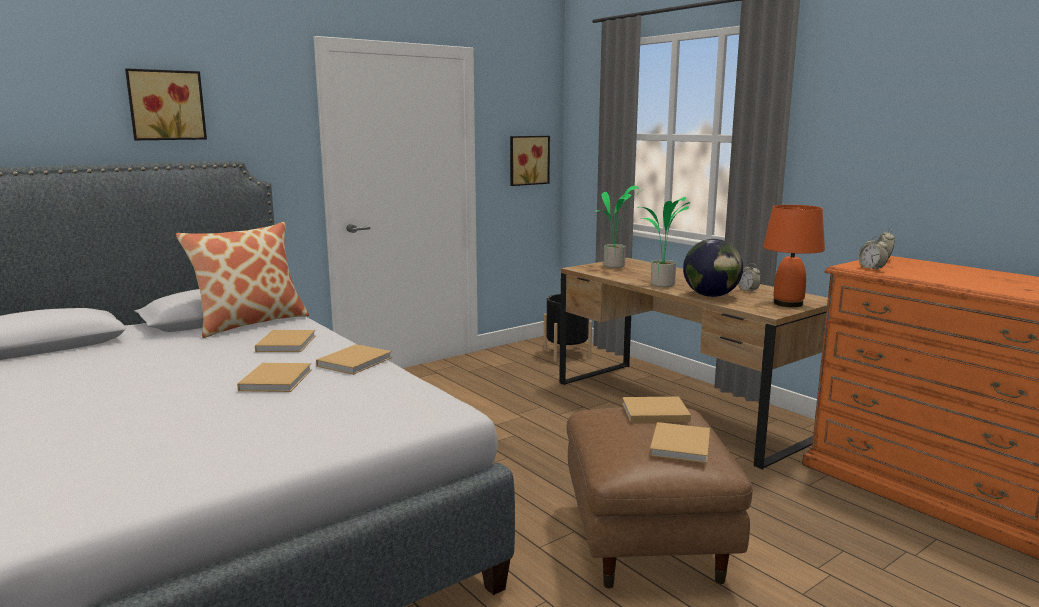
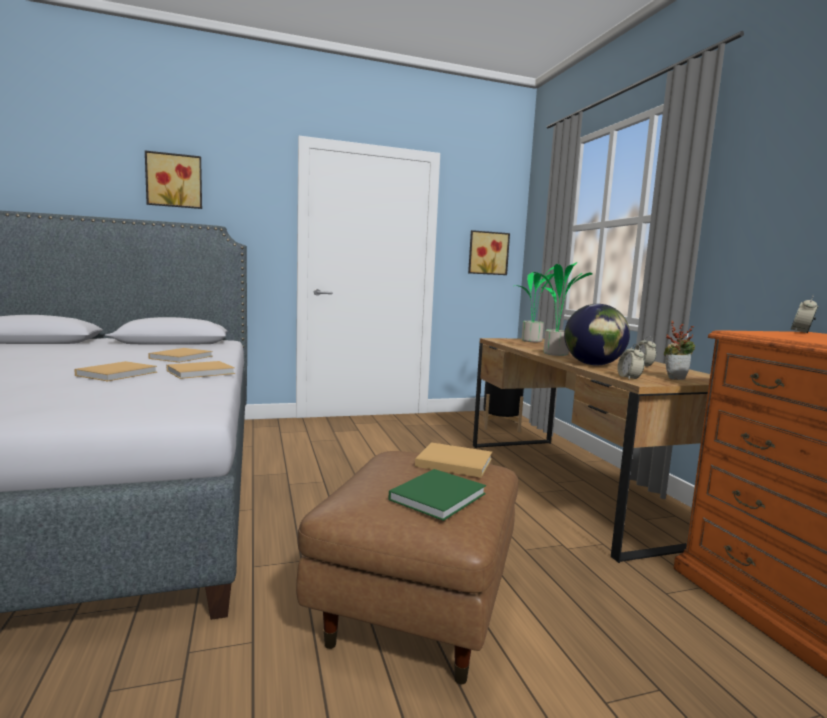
camera: 20 degrees right, 5 degrees down
pillow [176,222,309,338] -> none
beige book [650,422,710,463] -> green book [388,469,486,521]
orange table lamp [763,205,825,307] -> potted plant [664,321,695,380]
alarm clock [858,236,889,270] -> alarm clock moved to [618,344,645,380]

